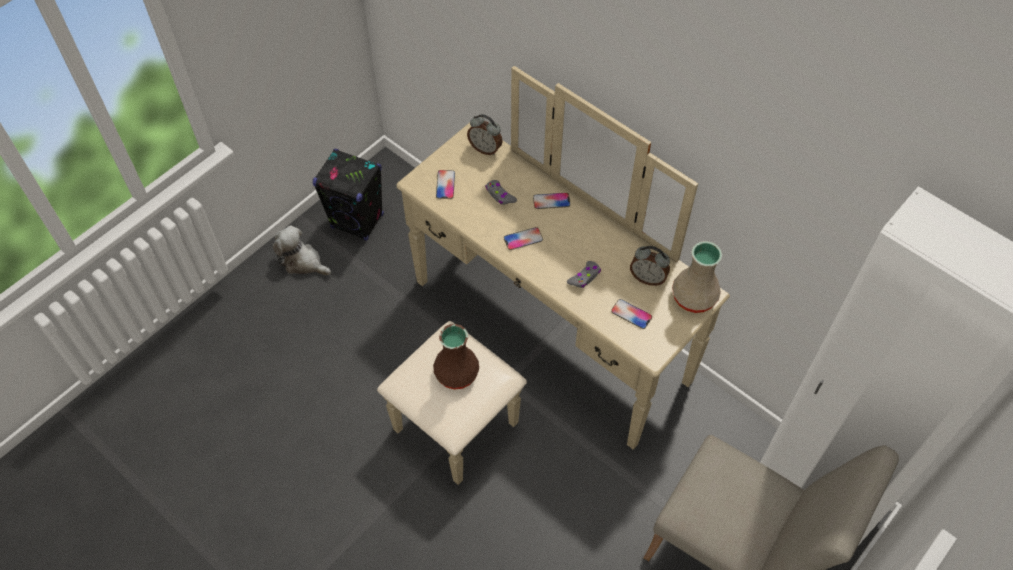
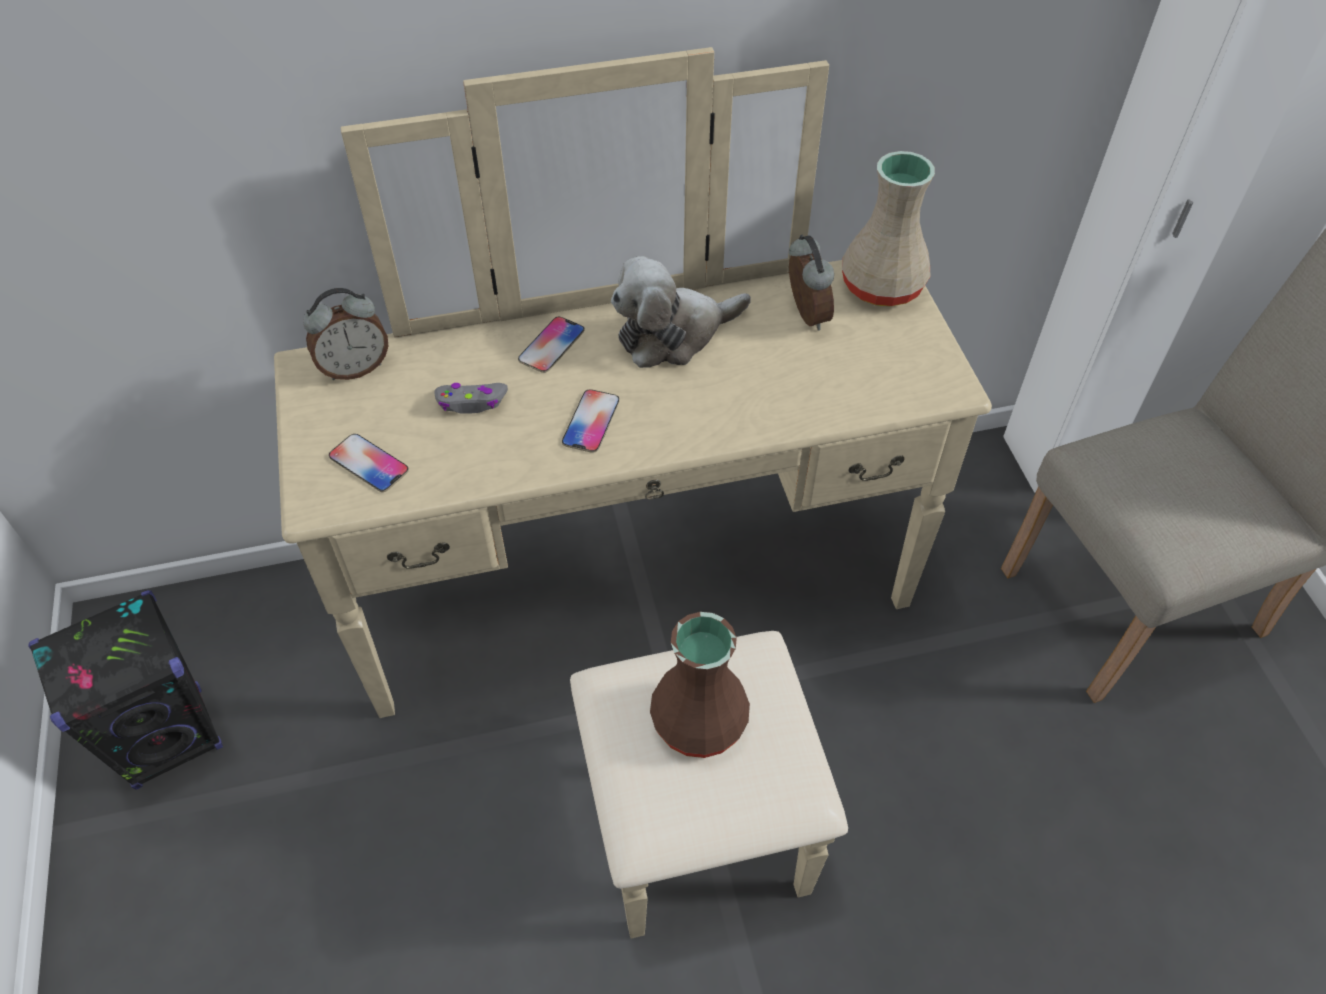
camera: 55 degrees left, 5 degrees down
plush toy [273,226,331,275] -> plush toy moved to [611,256,751,368]
grey game controller [567,261,601,288] -> none
phone [611,299,652,329] -> none
alarm clock [630,246,670,286] -> alarm clock turned 75 degrees counterclockwise [789,235,834,331]

